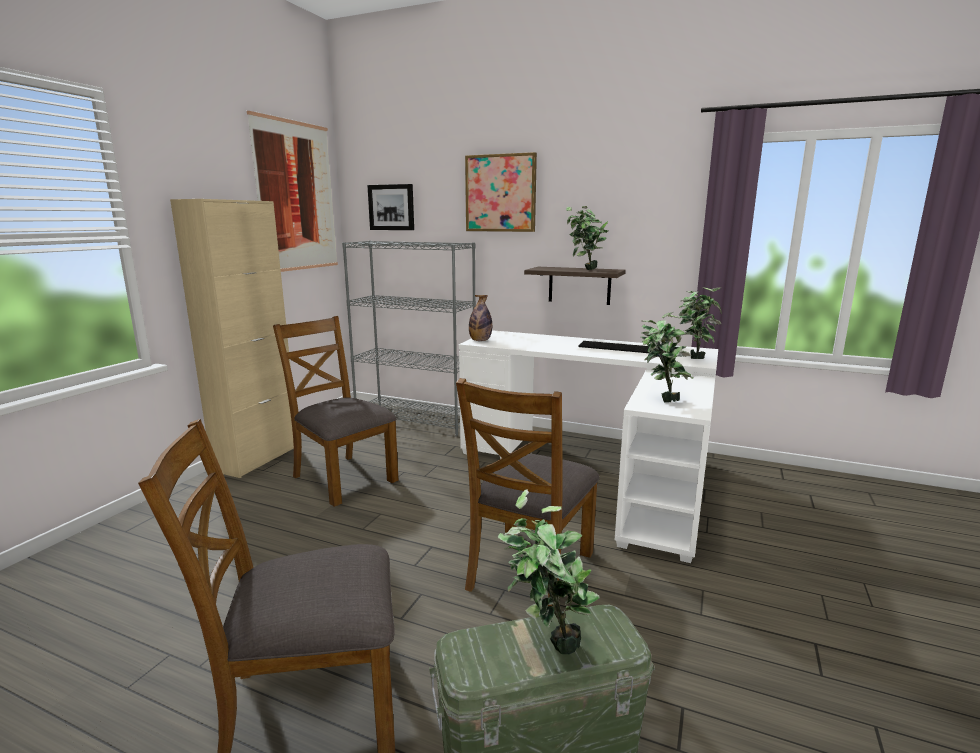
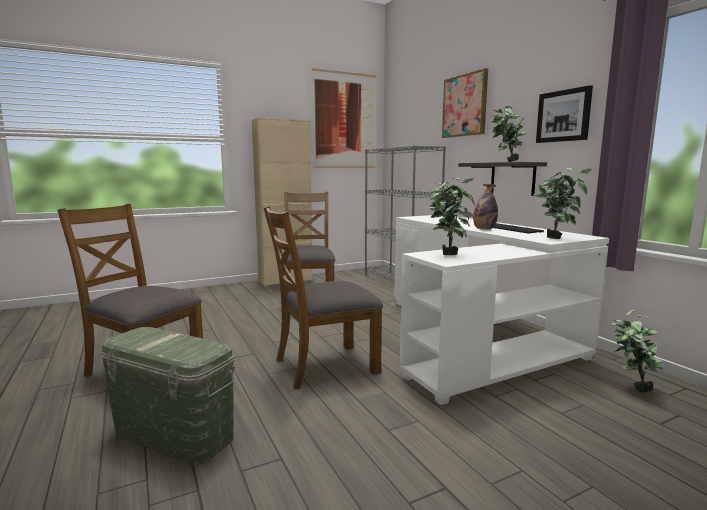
camera: 40 degrees right, 5 degrees down
picture [367,184,414,230] -> picture moved to [536,85,593,143]
bottle [469,295,492,341] -> bottle moved to [473,184,498,230]
potted plant [498,489,600,654] -> potted plant moved to [611,309,664,392]

